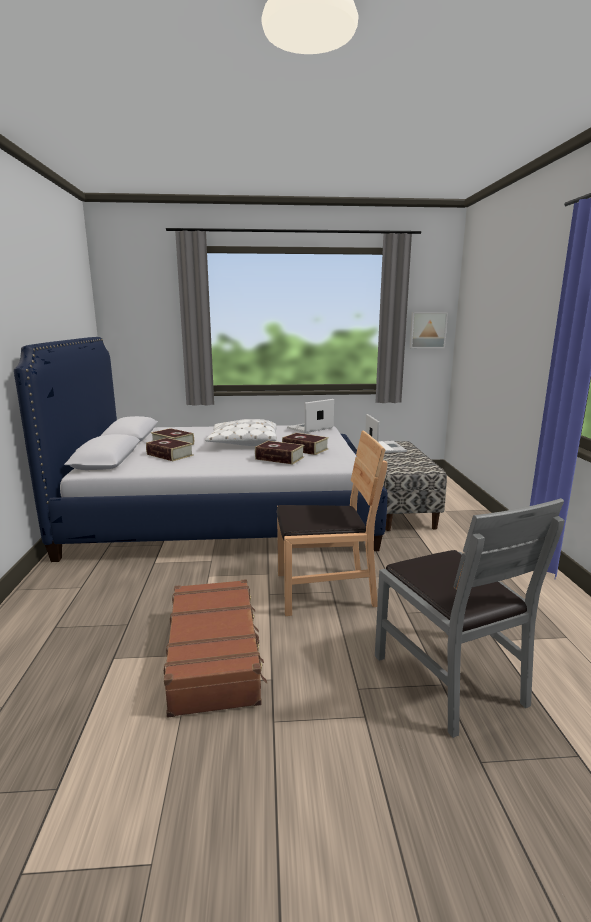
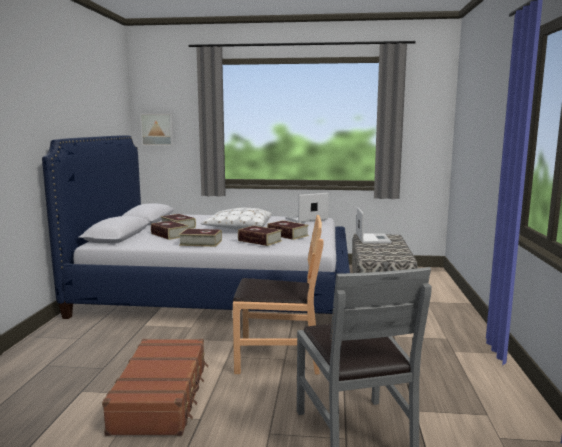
camera: 10 degrees right, 5 degrees down
picture [409,312,448,348] -> picture moved to [140,114,173,146]
none -> book [179,229,222,247]

